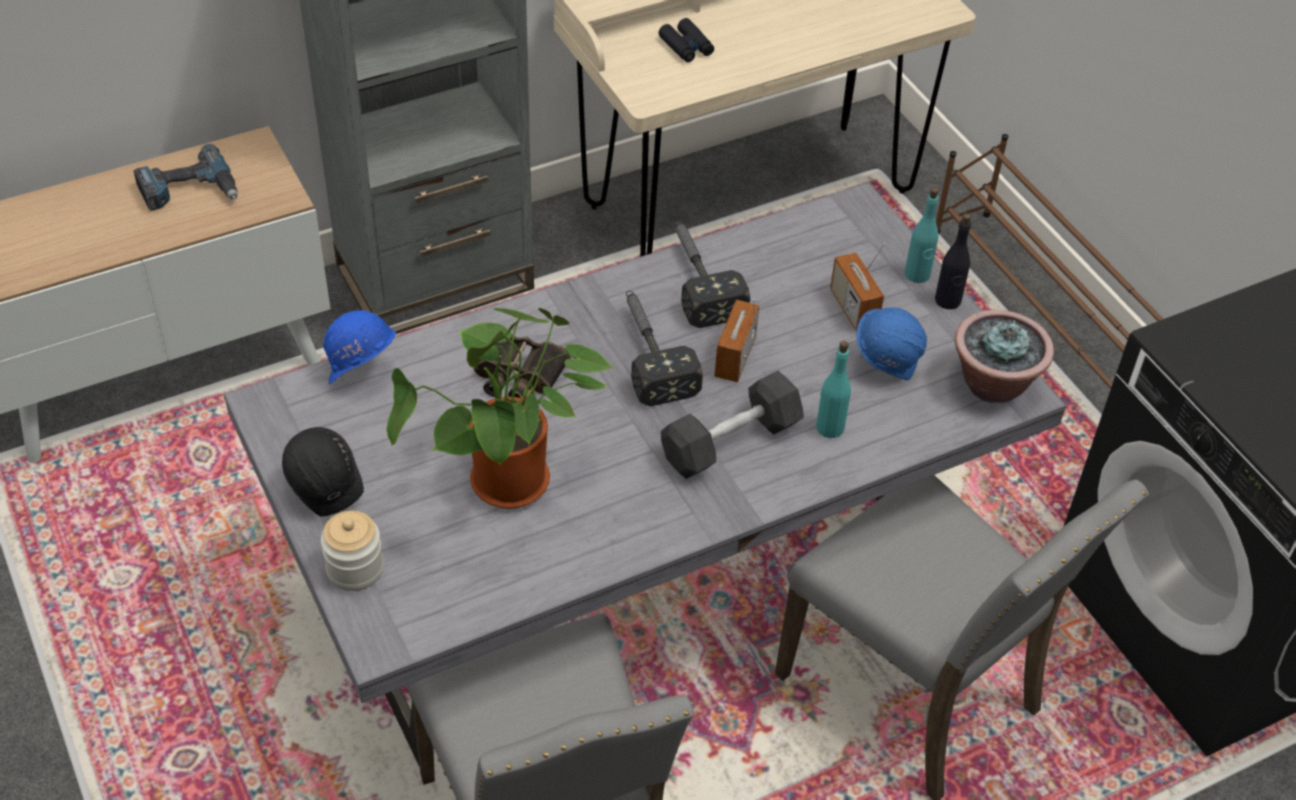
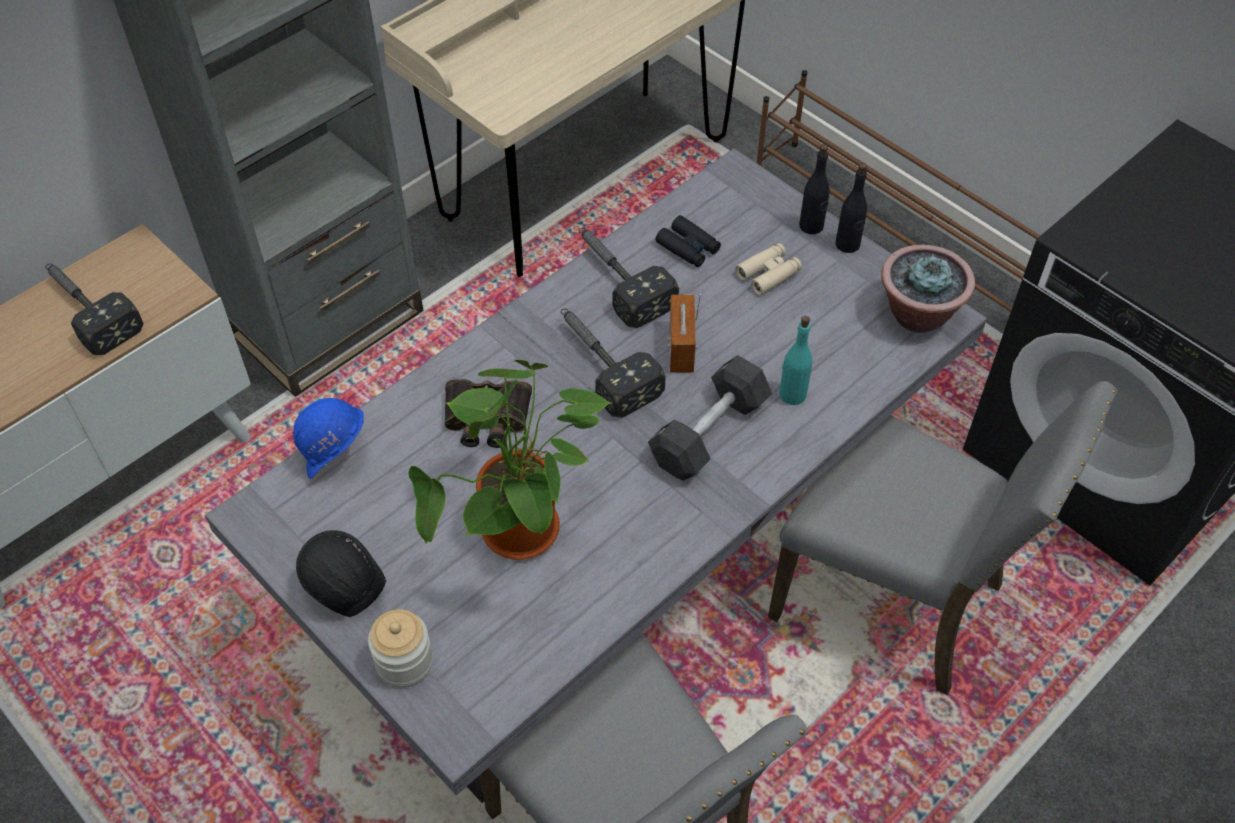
camera: 15 degrees left, 5 degrees up
power drill [133,144,238,211] -> hammer [45,264,144,355]
black binoculars [659,18,714,62] -> black binoculars moved to [655,215,721,267]
radio [830,243,885,332] -> beige binoculars [735,243,802,295]
blue hard hat [856,308,927,381] -> none
turquoise bottle [904,187,939,283] -> black bottle [799,144,830,234]

